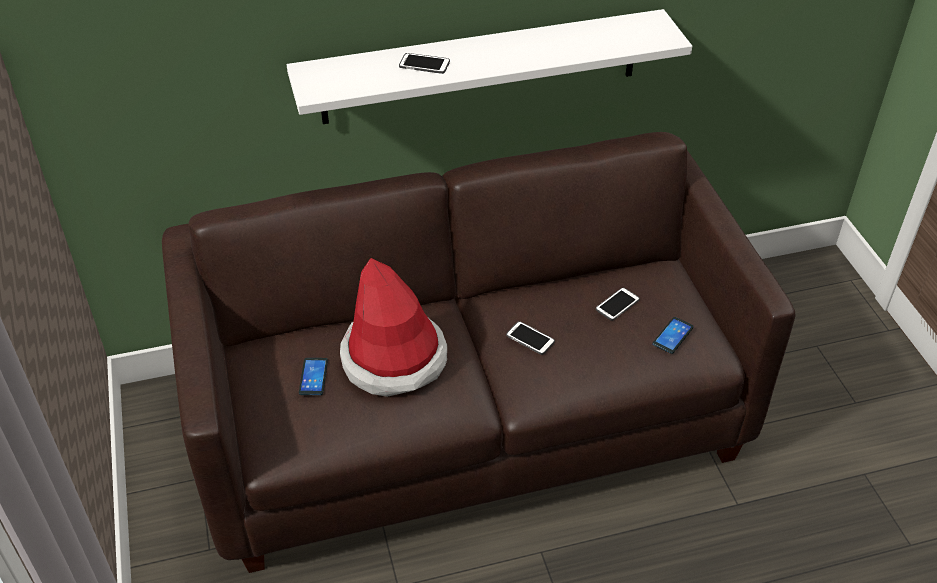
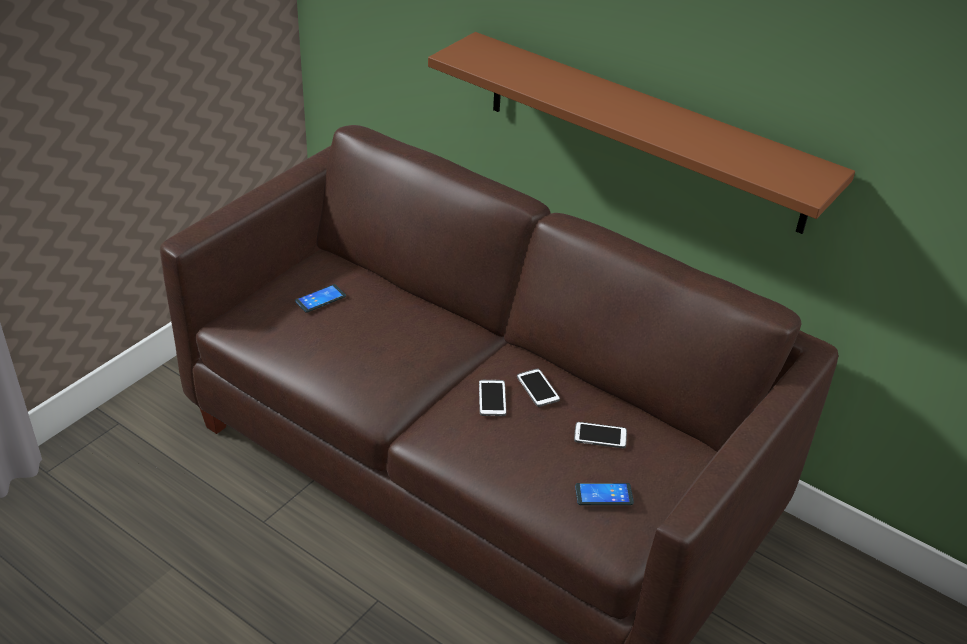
camera: 50 degrees right, 5 degrees down
white shelf [287,9,692,124] -> brown shelf [428,32,855,234]
hat [340,258,447,397] -> none
phone [399,53,450,74] -> phone moved to [517,369,560,407]

